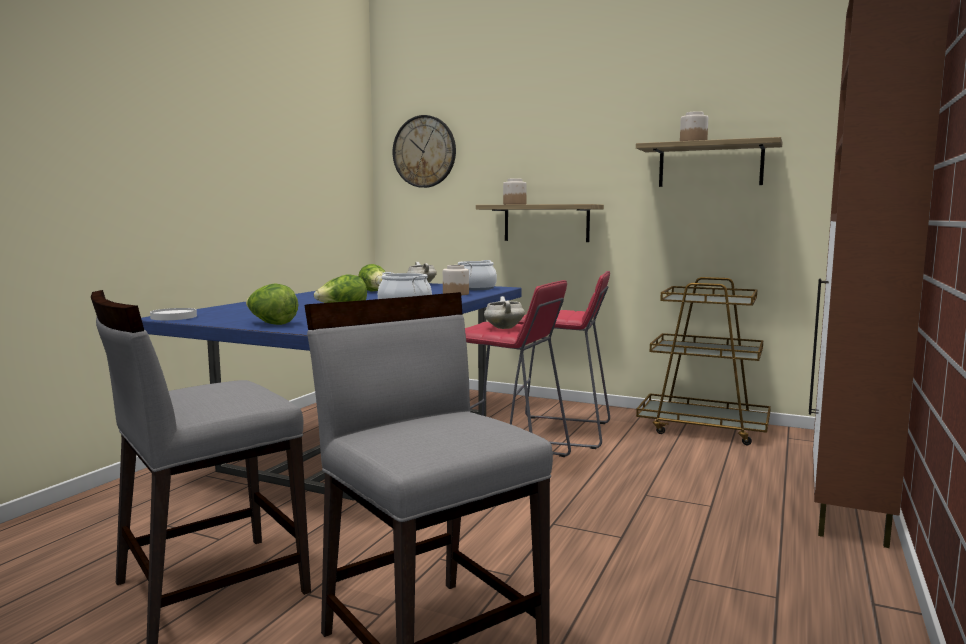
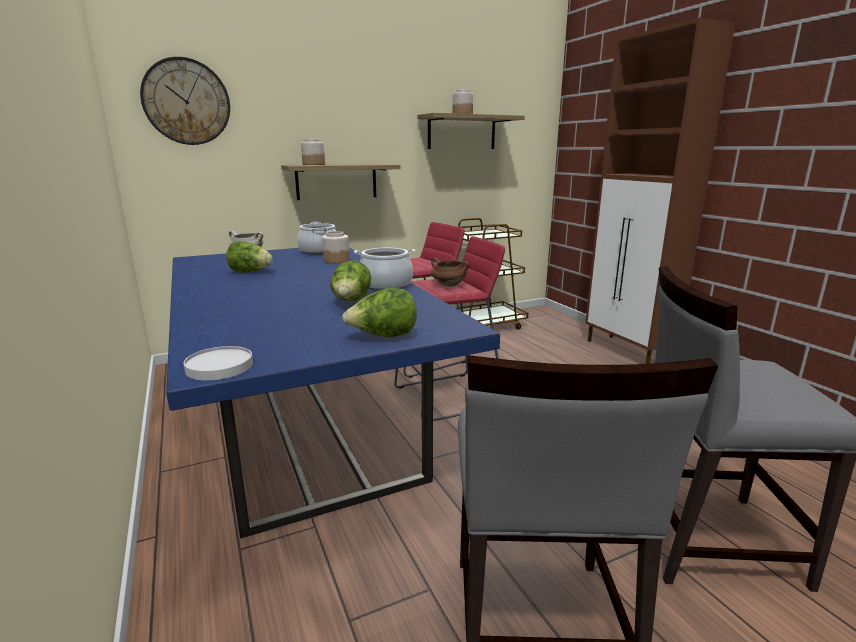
camera: 50 degrees left, 10 degrees up
white cooking pot [484,296,525,329] -> brown cooking pot [431,257,469,287]

